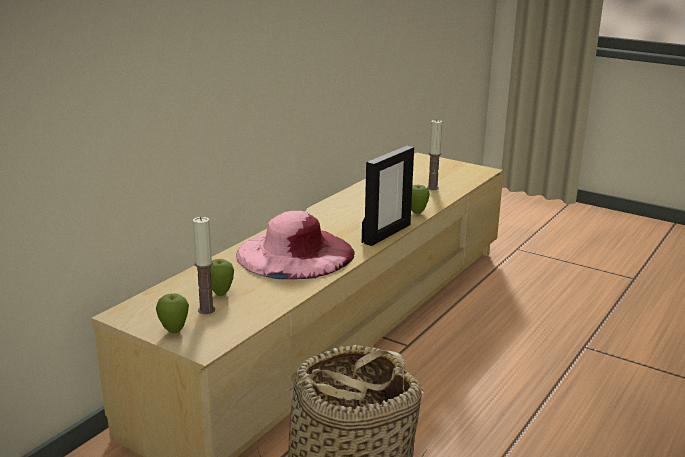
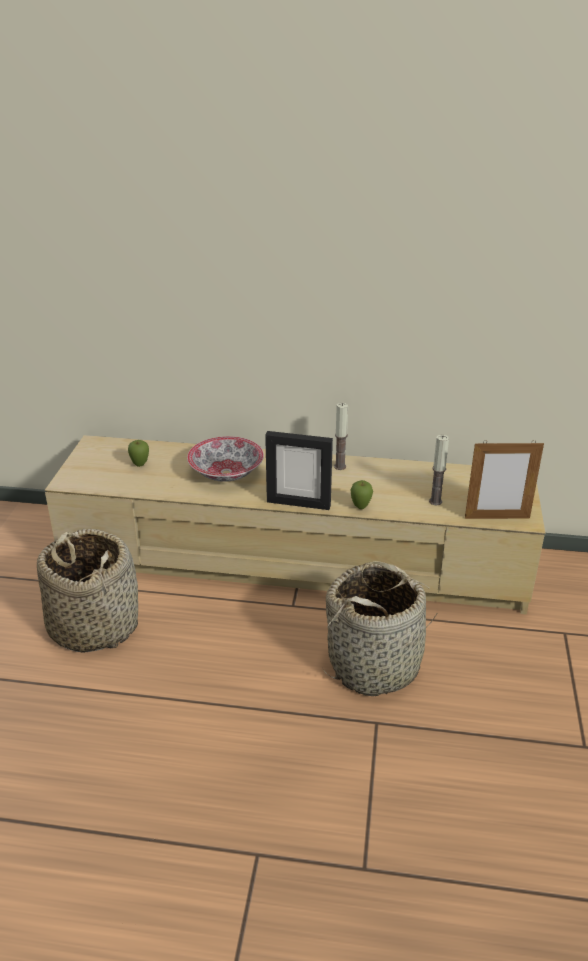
camera: 65 degrees right, 10 degrees up
apple [156,293,189,333] -> none
candle [193,216,215,314] -> candle moved to [334,403,348,470]
pink hat [236,211,355,279] -> bowl [187,436,264,482]
none -> basket [323,561,438,696]
none -> picture frame [465,440,544,519]

